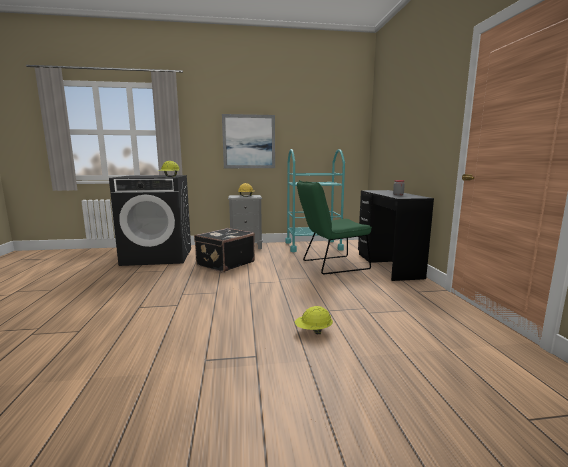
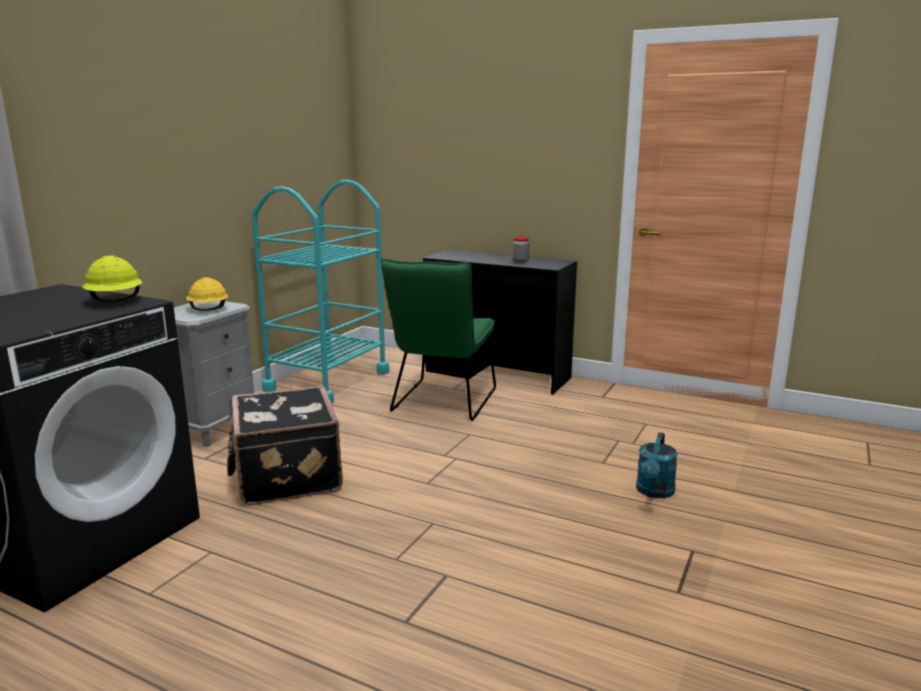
camera: 55 degrees left, 5 degrees up
picture [222,114,275,168] -> none
yellow hard hat [295,306,333,334] -> turquoise watering can [636,432,678,498]

